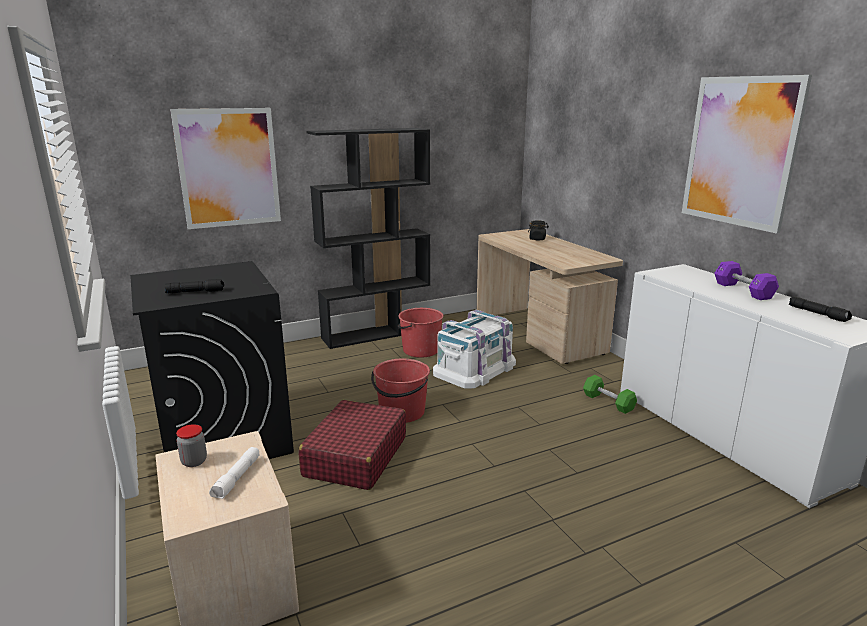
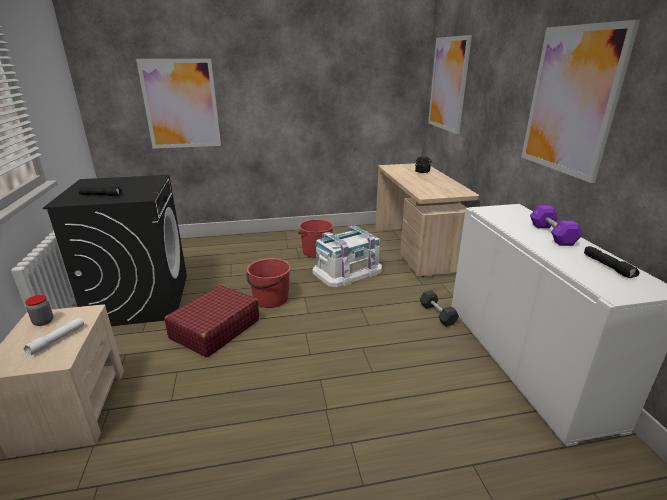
camera: 15 degrees right, 5 degrees up
black bookcase [306,128,430,349] -> none
green dumbbell [583,375,637,414] -> black dumbbell [419,290,459,327]
none -> picture [428,35,472,134]

